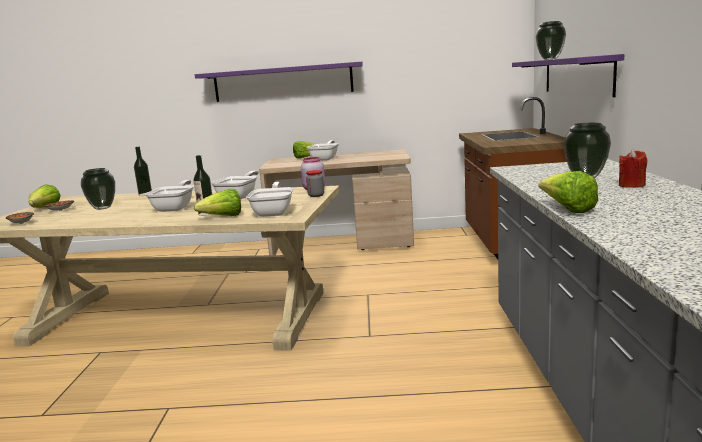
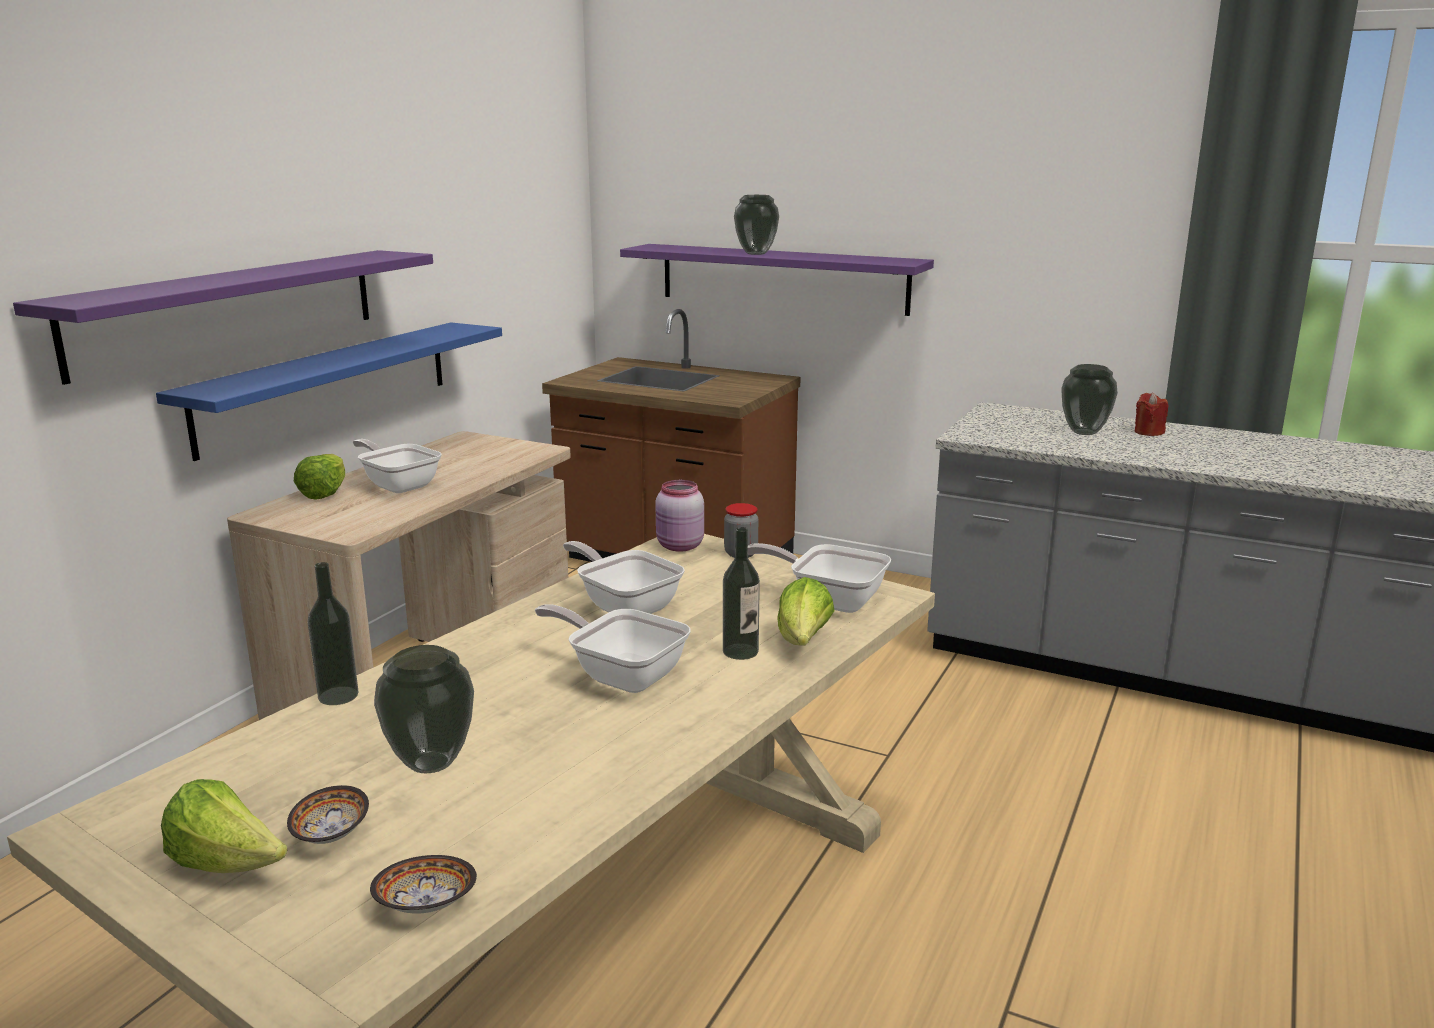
camera: 65 degrees left, 5 degrees up
lettuce [538,171,598,213] -> none
none -> blue shelf [156,322,502,461]

